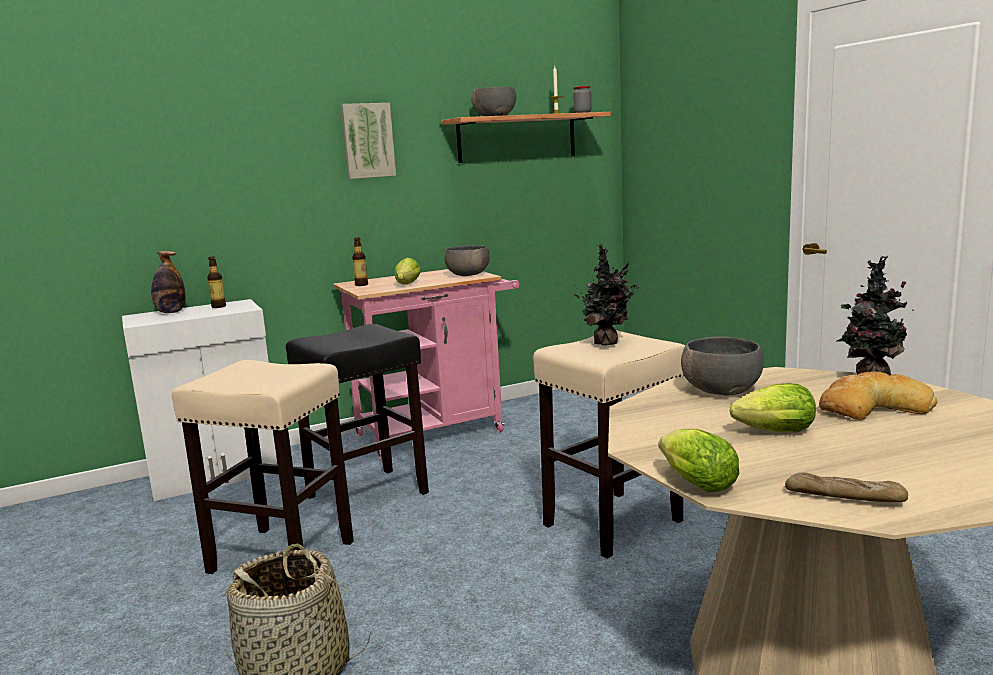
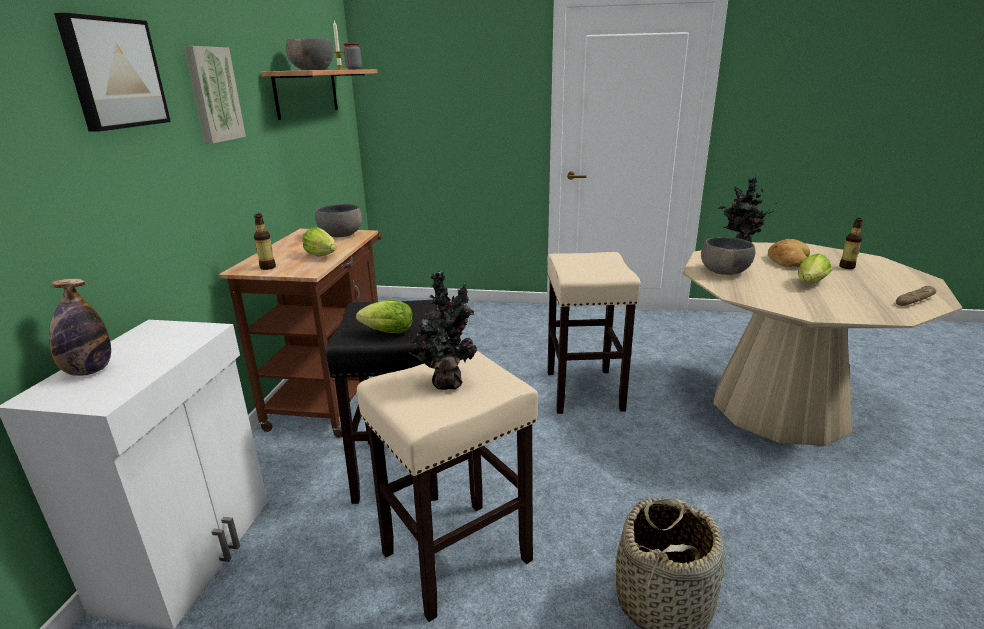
camera: 55 degrees left, 10 degrees up
bottle [207,257,226,308] -> bottle moved to [839,218,863,269]
pink cart [333,269,519,459] -> brown cart [219,229,382,438]
potted plant [573,244,639,346] -> potted plant moved to [408,270,478,390]
lettuce [658,429,739,492] -> lettuce moved to [356,300,413,333]
none -> picture [54,13,171,132]

